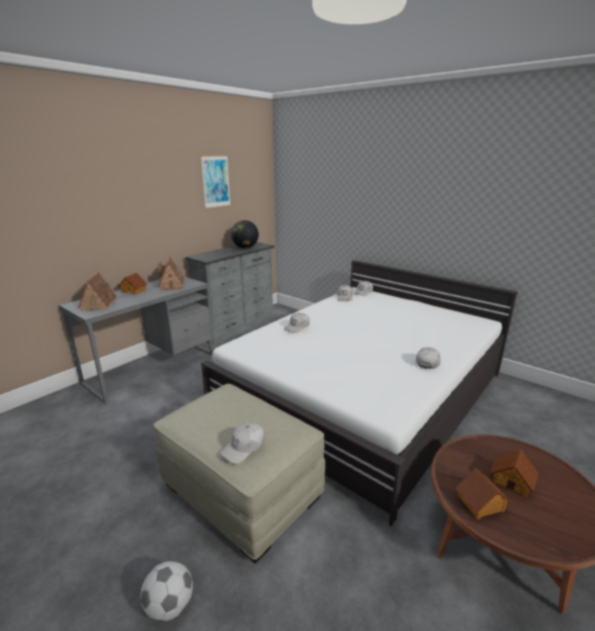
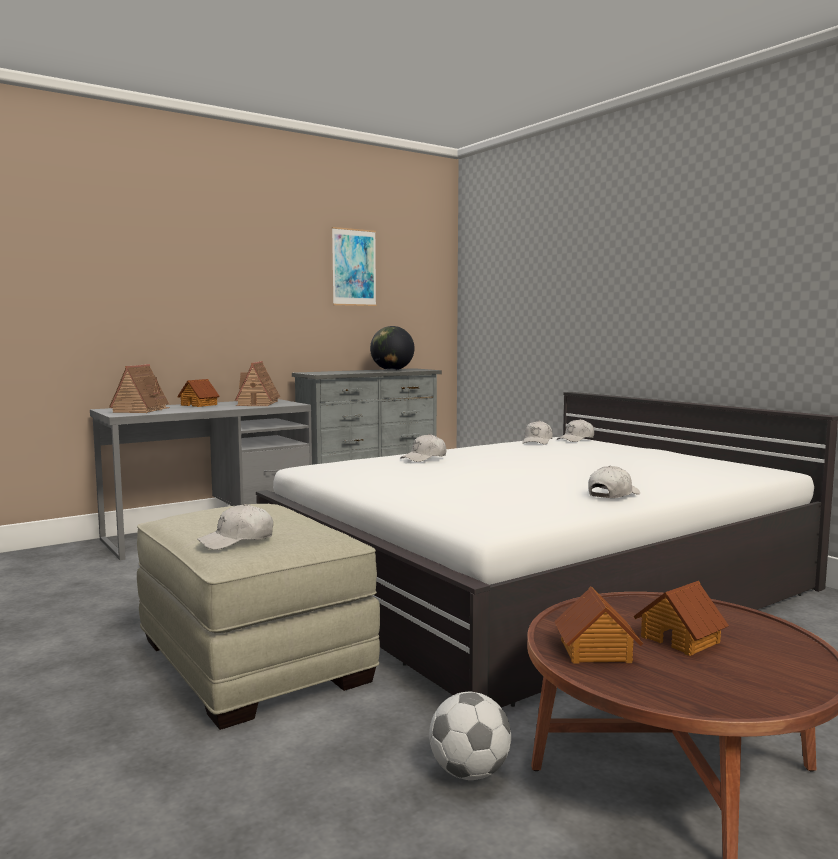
camera: 15 degrees right, 15 degrees down
football [140,561,193,622] -> football moved to [429,692,511,780]

